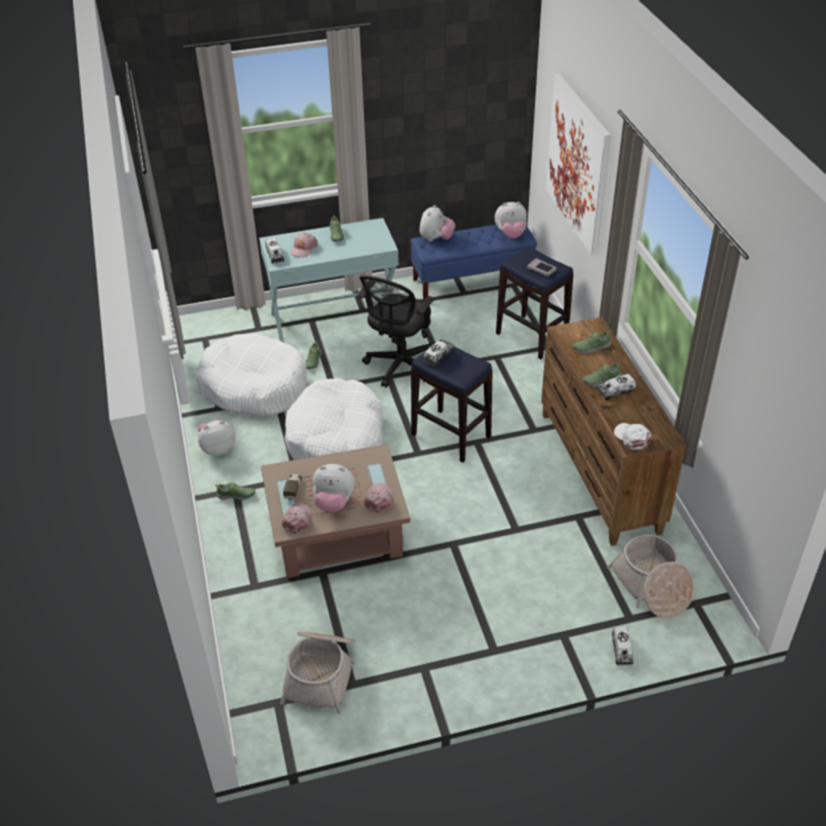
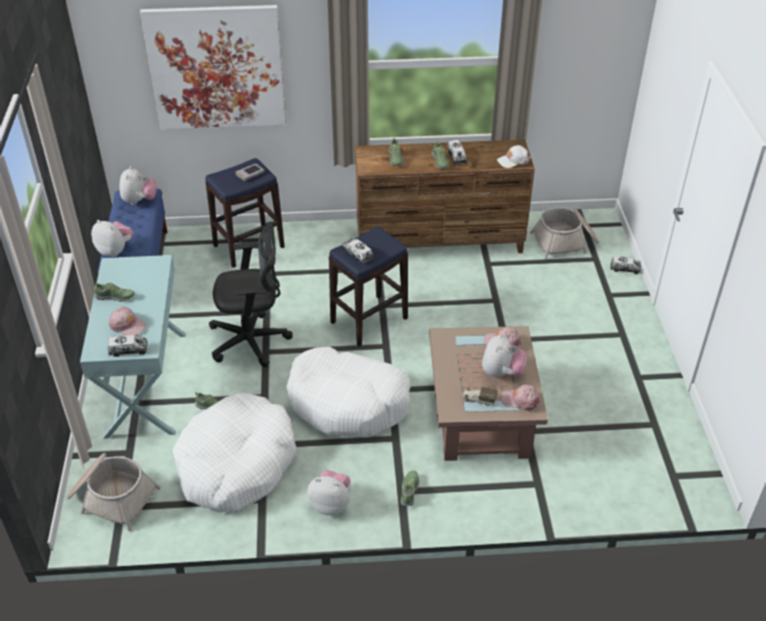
camera: 80 degrees left, 0 degrees up
plush toy [197,419,235,456] -> plush toy turned 120 degrees clockwise [307,470,351,515]
basket [280,632,355,714] -> basket moved to [67,453,161,531]
black office chair [357,275,436,388] -> black office chair turned 45 degrees counterclockwise [209,221,293,367]

